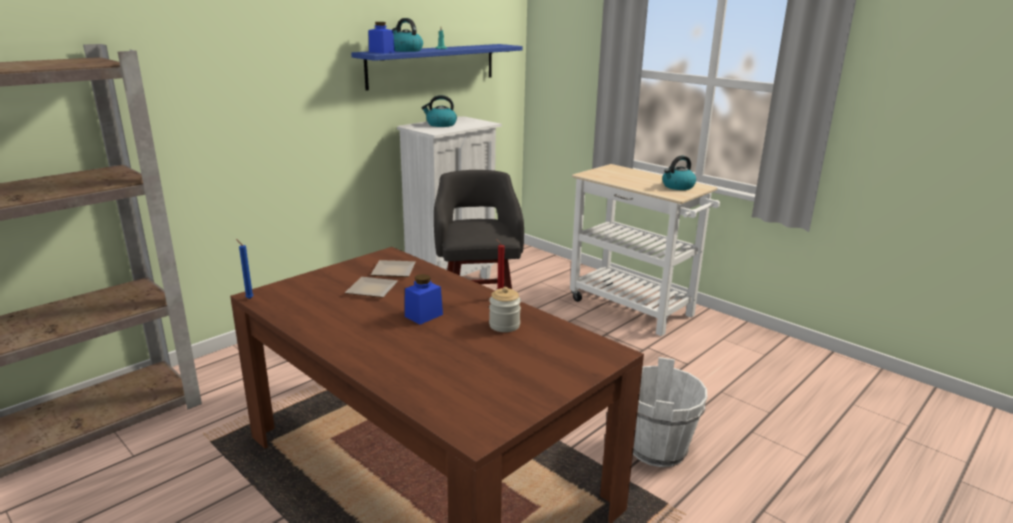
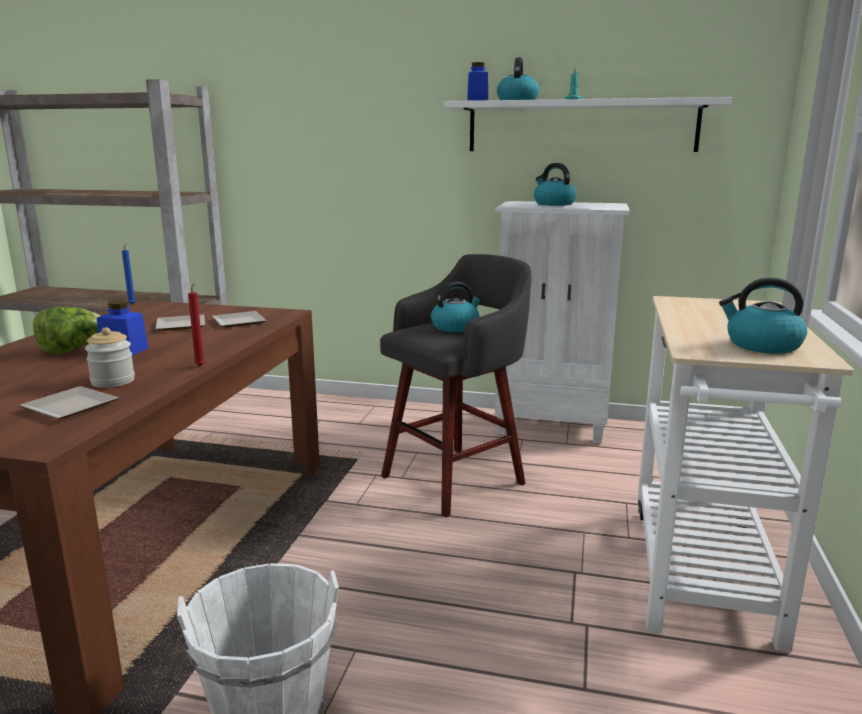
camera: 60 degrees right, 5 degrees down
blue shelf [351,44,523,91] -> white shelf [444,97,732,152]
none -> plate [19,386,119,419]
none -> lettuce [33,307,101,354]
none -> kettle [431,282,482,332]

